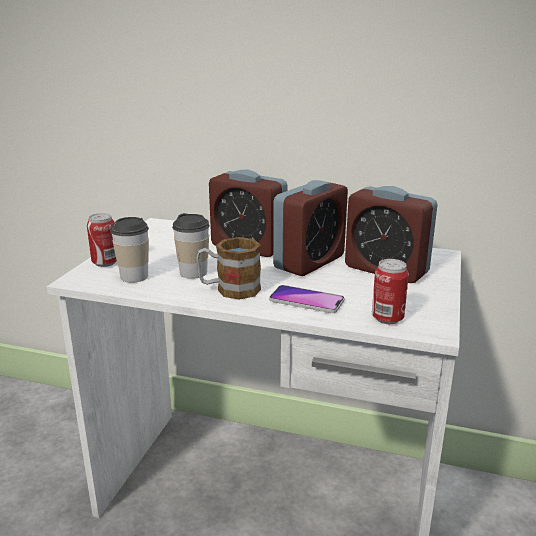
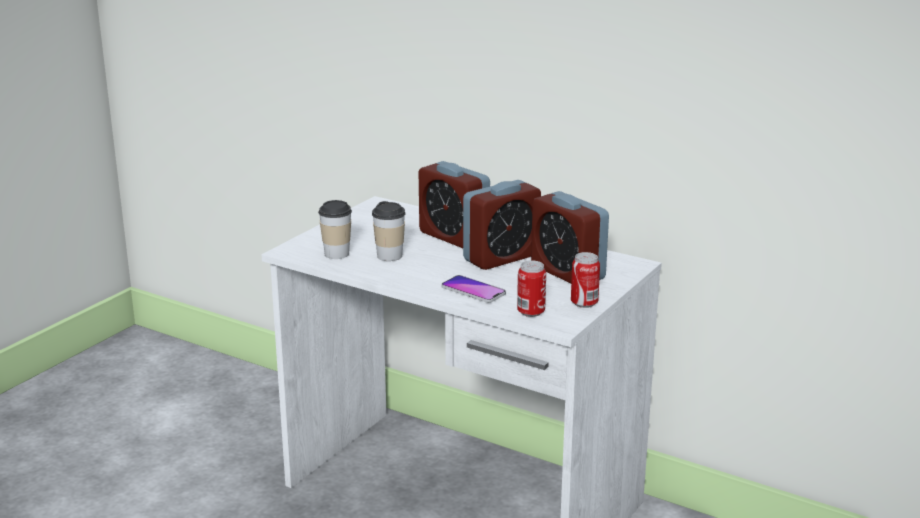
camera: 15 degrees right, 0 degrees up
can [87,213,117,267] -> can moved to [571,252,600,308]
mug [196,237,261,300] -> none

